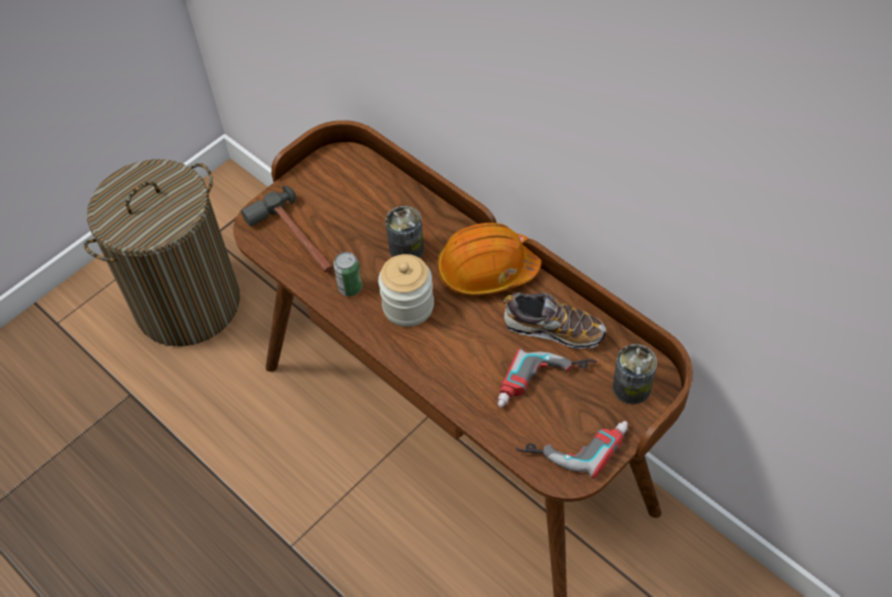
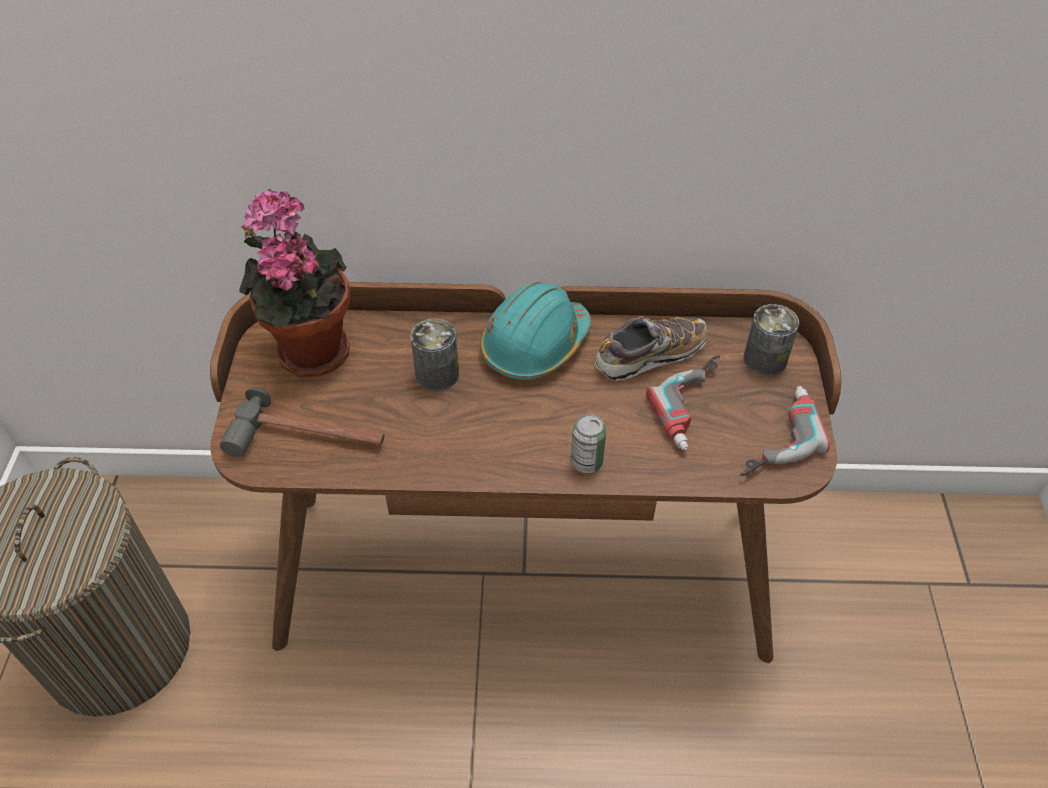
camera: 45 degrees left, 5 degrees down
can [333,252,362,296] -> can moved to [571,414,606,473]
jar [378,254,434,327] -> none
orange hard hat [437,223,542,296] -> turquoise hard hat [480,282,591,380]
none -> potted plant [239,189,350,377]

